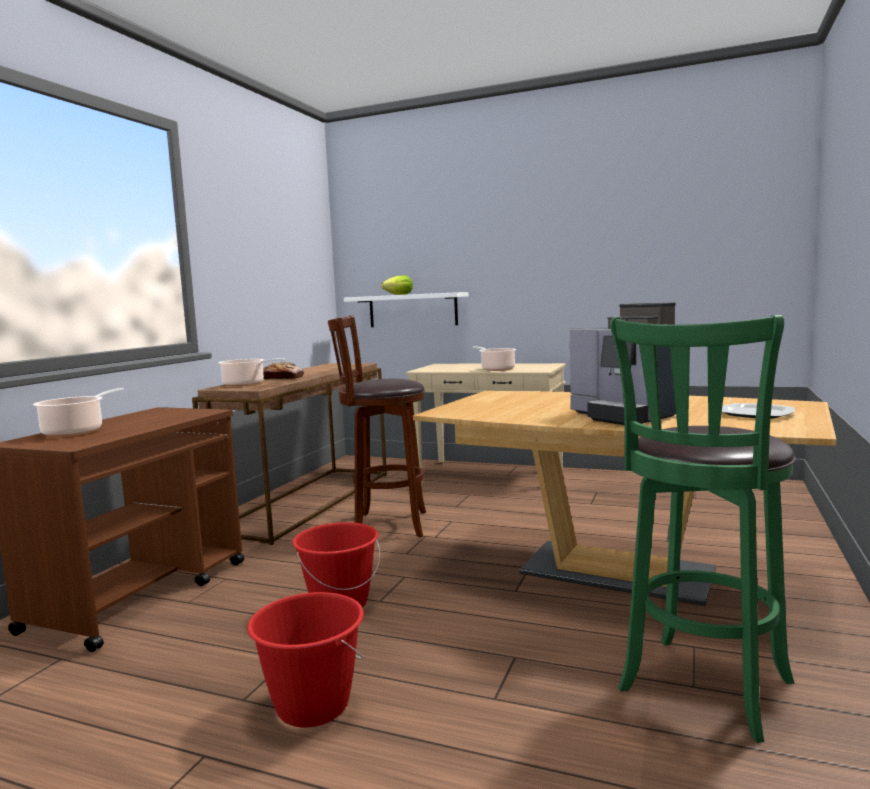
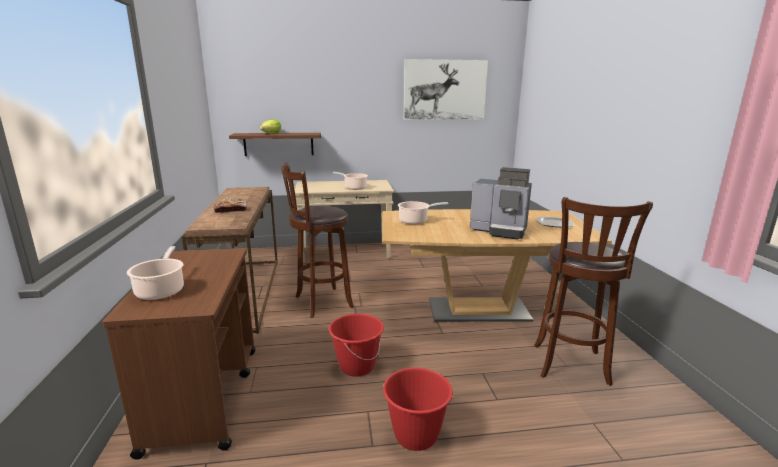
camera: 30 degrees left, 10 degrees up
cooking pot [218,358,285,386] -> cooking pot moved to [398,201,448,224]
white shelf [344,292,468,327] -> brown shelf [229,133,321,156]
green stool [610,315,795,743] -> brown stool [534,197,653,386]
none -> picture [404,59,488,120]

